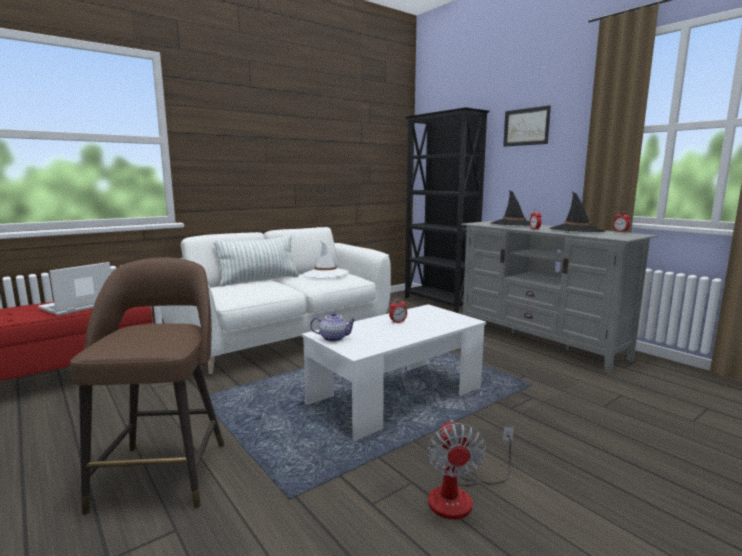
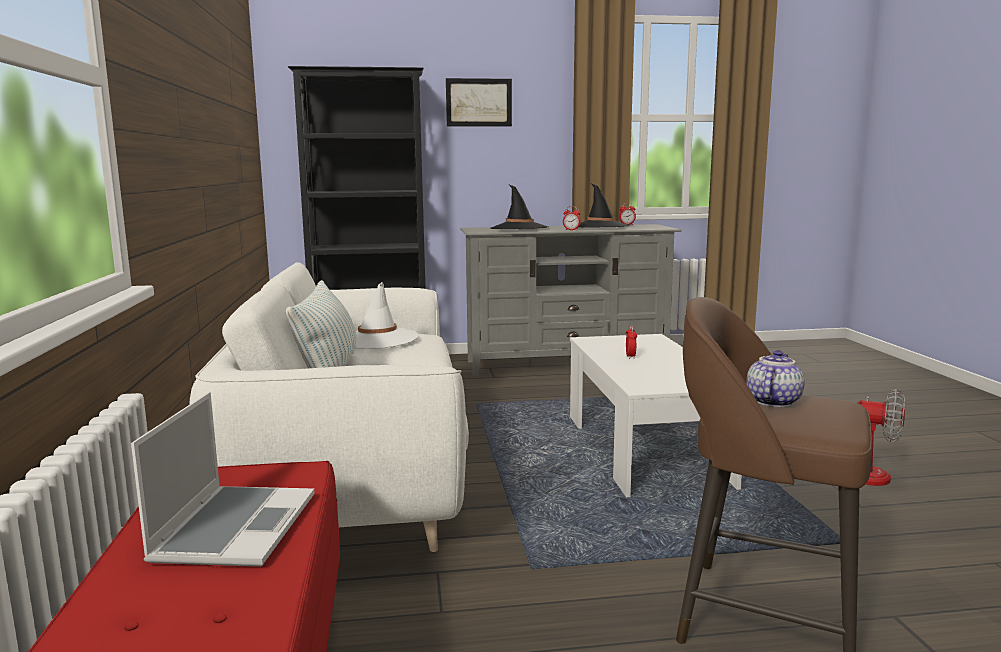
camera: 60 degrees left, 0 degrees up
laptop [38,262,111,316] -> laptop turned 150 degrees counterclockwise [131,392,315,567]
teapot [310,312,357,342] -> teapot moved to [747,350,804,407]

